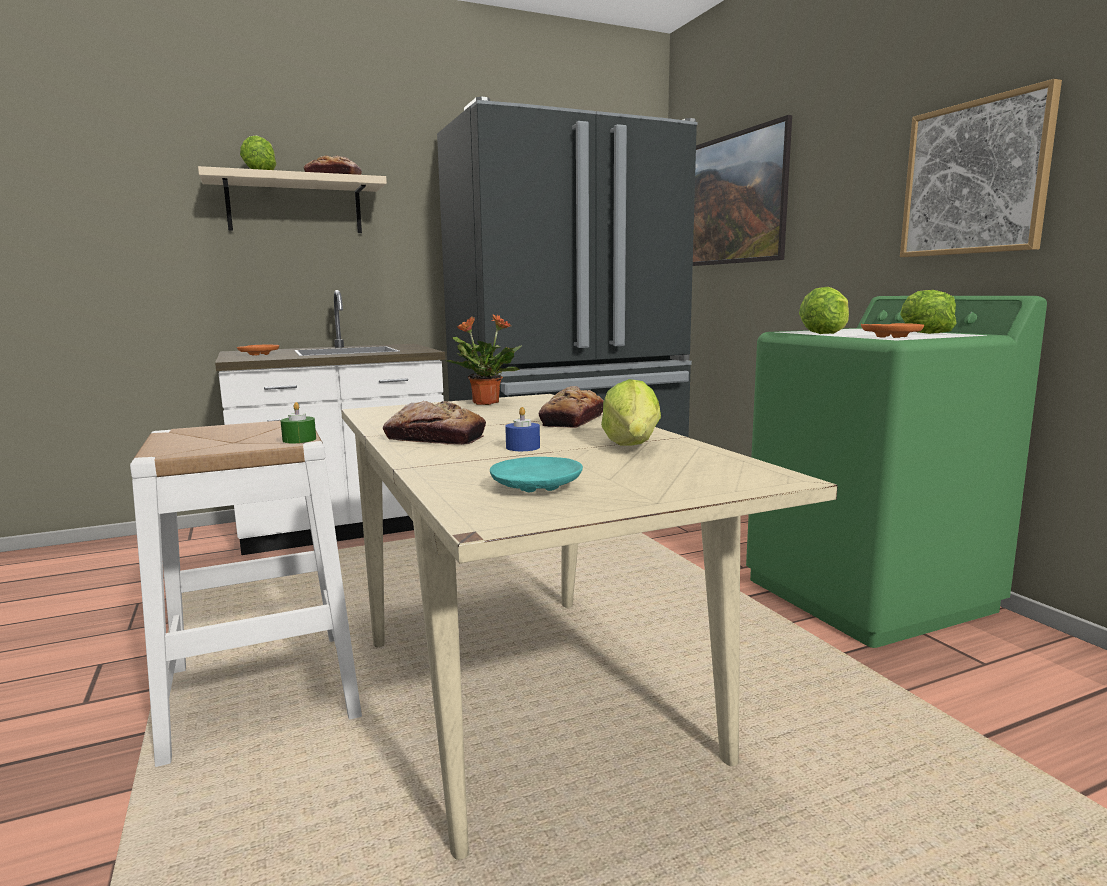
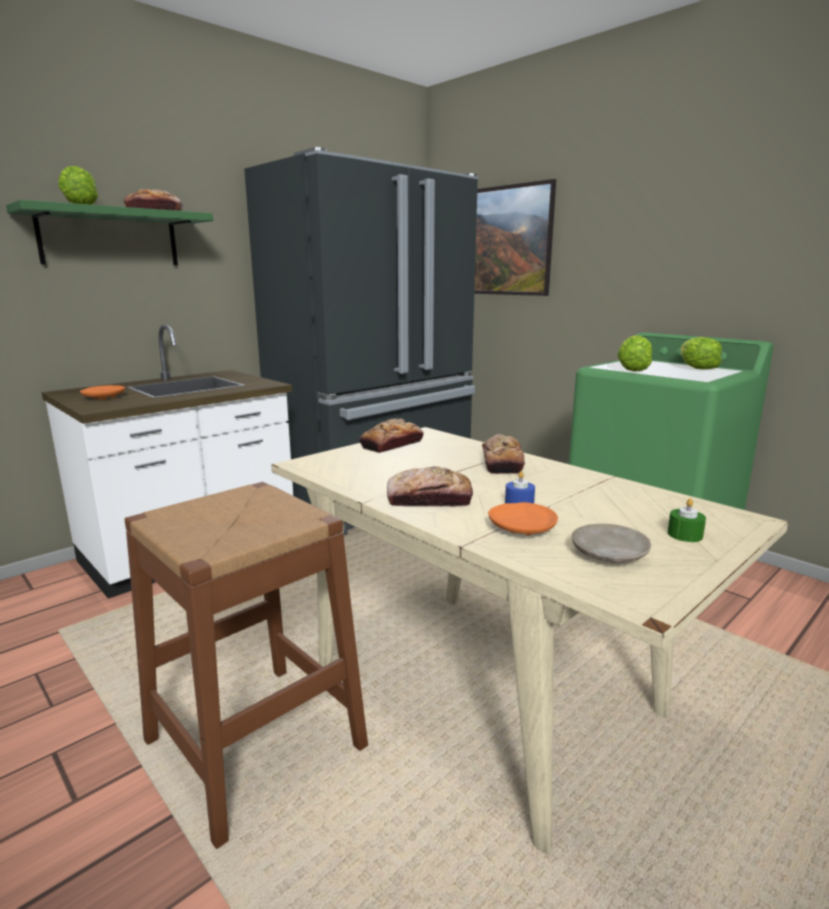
camera: 20 degrees left, 5 degrees up
white stool [130,421,362,767] -> brown stool [125,482,368,849]
beige shelf [198,166,387,233] -> green shelf [6,200,213,266]
green candle [280,402,316,443] -> green candle moved to [668,498,706,542]
potted plant [445,314,522,405] -> bread [359,419,424,453]
turquoise plate [490,457,583,492] -> beige plate [572,524,651,563]
lettuce [601,379,661,446] -> none
orange plate [861,323,924,338] -> orange plate moved to [488,502,558,535]
picture [900,79,1062,257] -> none

